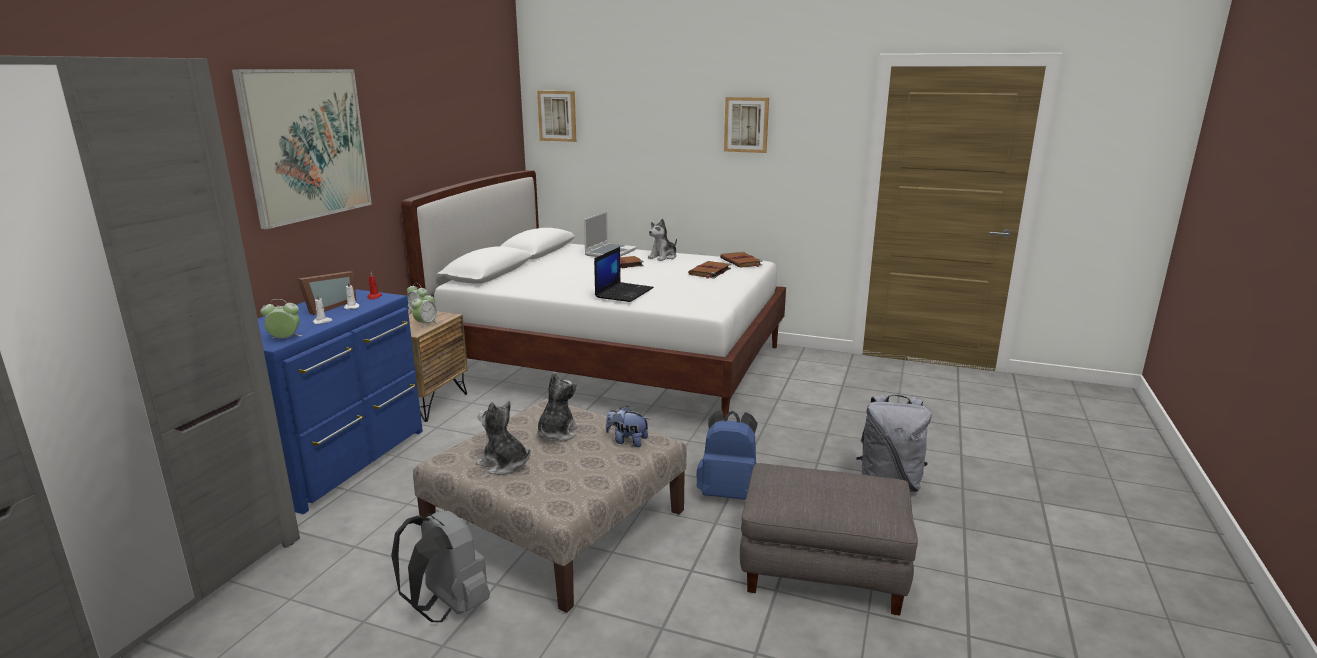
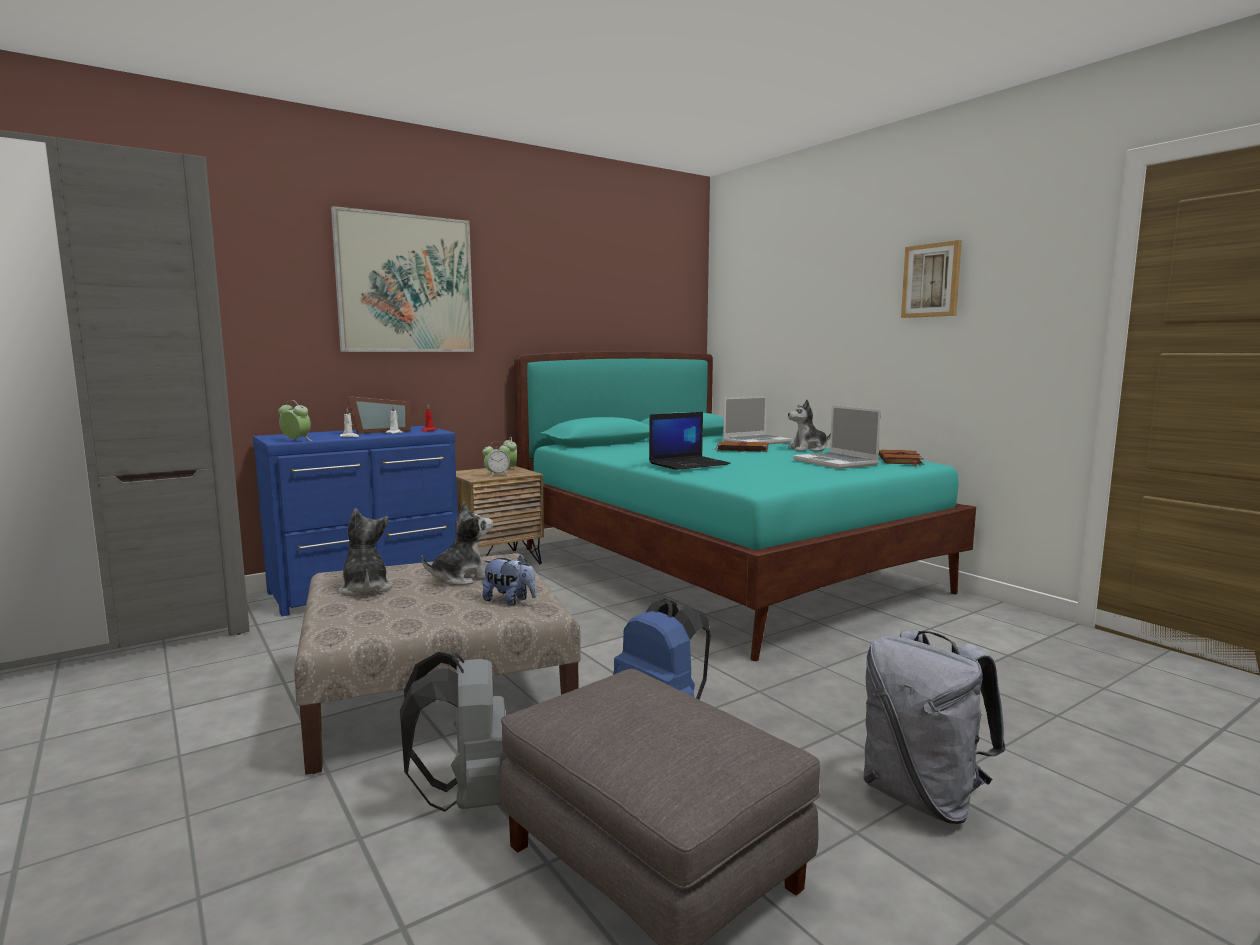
camera: 35 degrees right, 10 degrees down
grey backpack [391,510,490,622] -> grey backpack moved to [400,652,507,812]
white bed [401,170,786,421] -> turquoise bed [514,351,976,661]
picture [537,91,576,142] -> none
plush toy [606,406,649,447] -> plush toy turned 150 degrees clockwise [482,556,537,606]
brown book [688,261,731,279] -> laptop [793,405,881,469]

